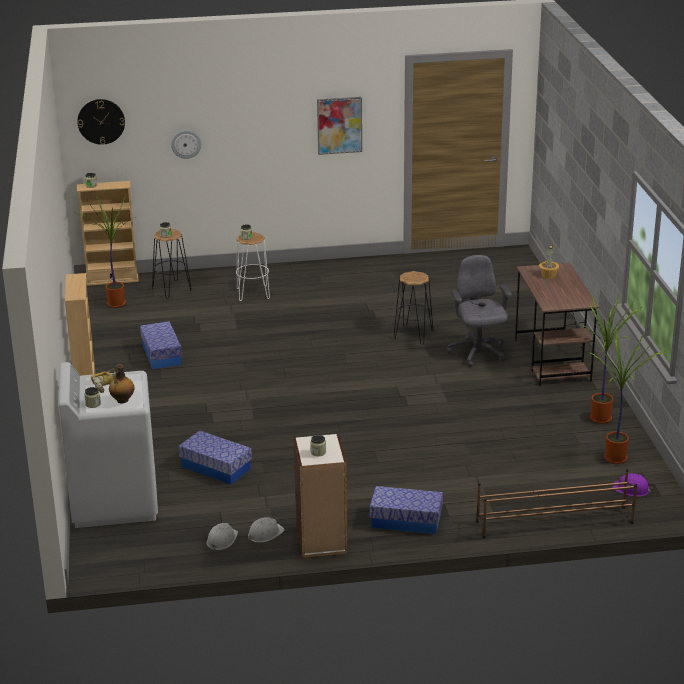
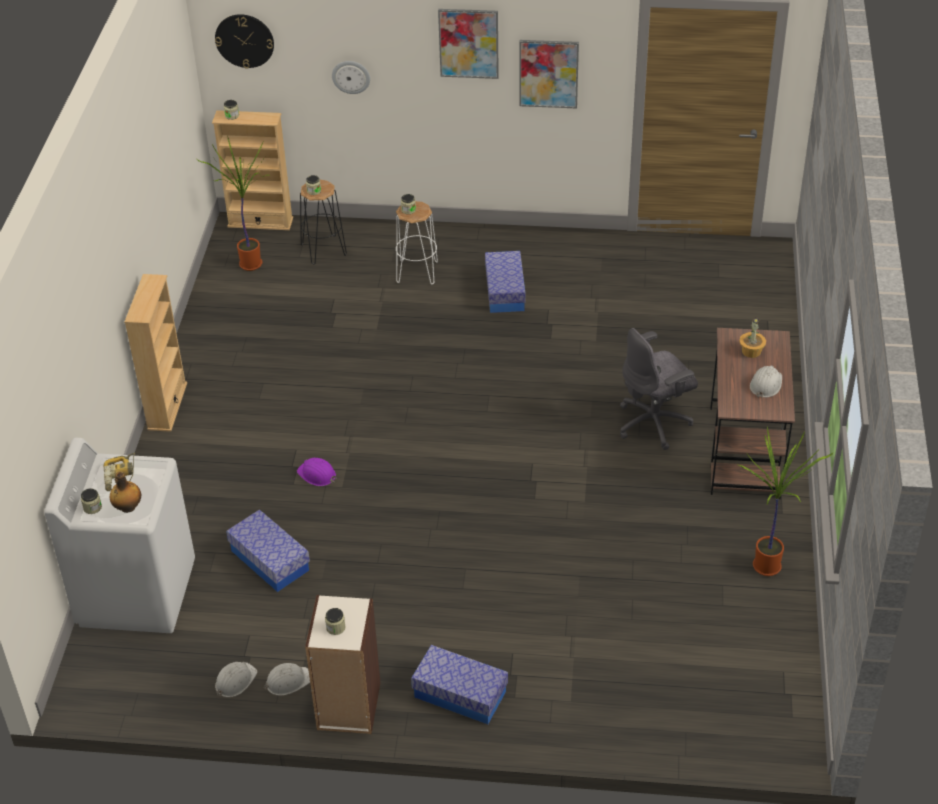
camera: 15 degrees right, 15 degrees up
storage box [140,321,182,369] -> storage box moved to [485,251,526,313]
black stool [394,271,434,345] -> none
grey office chair [447,255,512,367] -> grey office chair turned 120 degrees counterclockwise [620,328,698,450]
brown shoe rack [476,469,637,538] -> none
potted plant [589,328,666,464] -> none
purple hard hat [612,473,652,497] -> purple hard hat moved to [297,458,337,486]
none -> picture [438,9,499,79]
none -> white hard hat [750,366,782,398]

